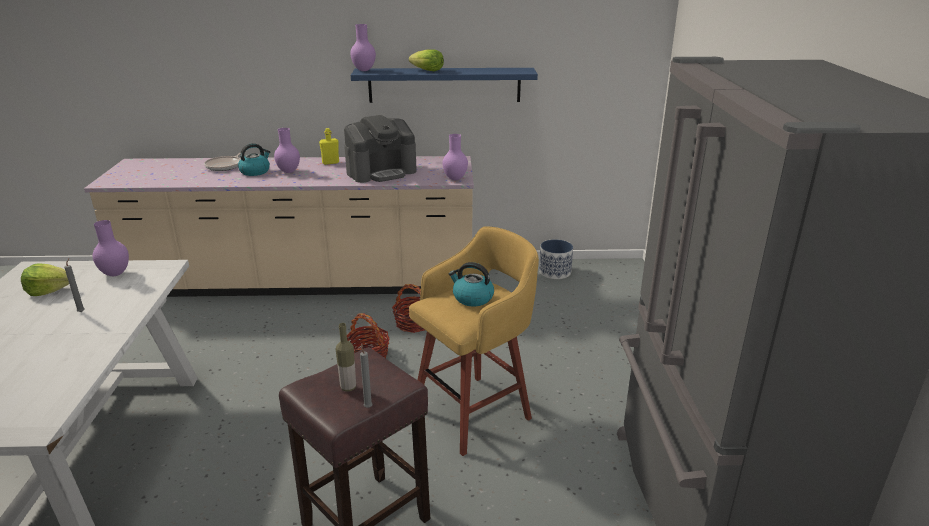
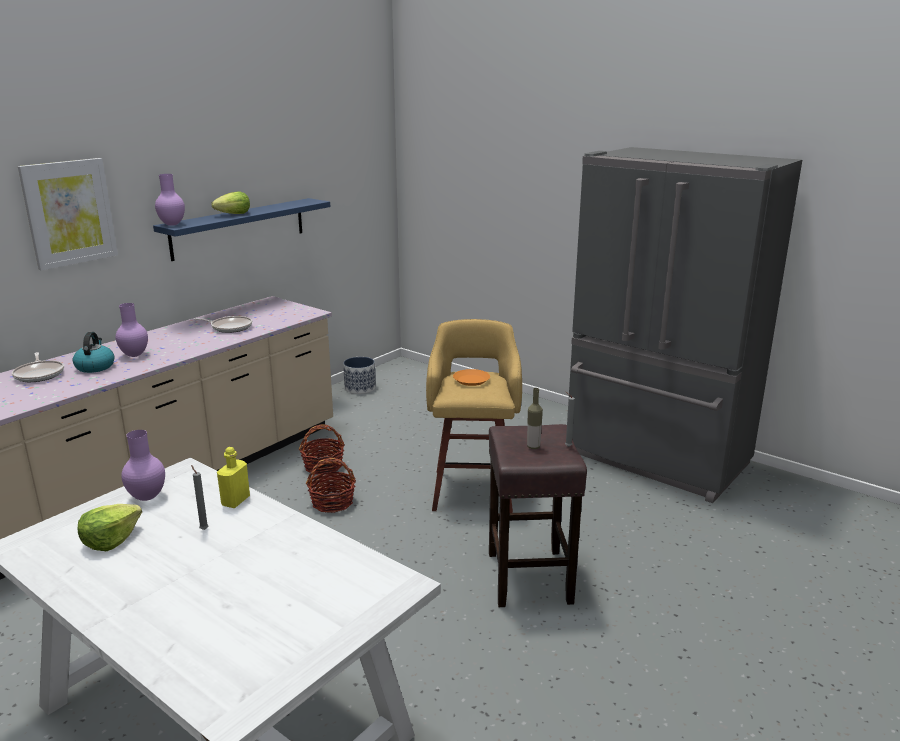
camera: 50 degrees left, 5 degrees down
yellow bottle [319,128,339,165] -> yellow bottle moved to [217,447,250,508]
coffee machine [344,115,417,183] -> frying pan [194,316,252,333]
purple vase [442,134,468,180] -> none
kettle [449,262,494,306] -> orange plate [453,369,490,386]
none -> picture [18,158,118,271]

